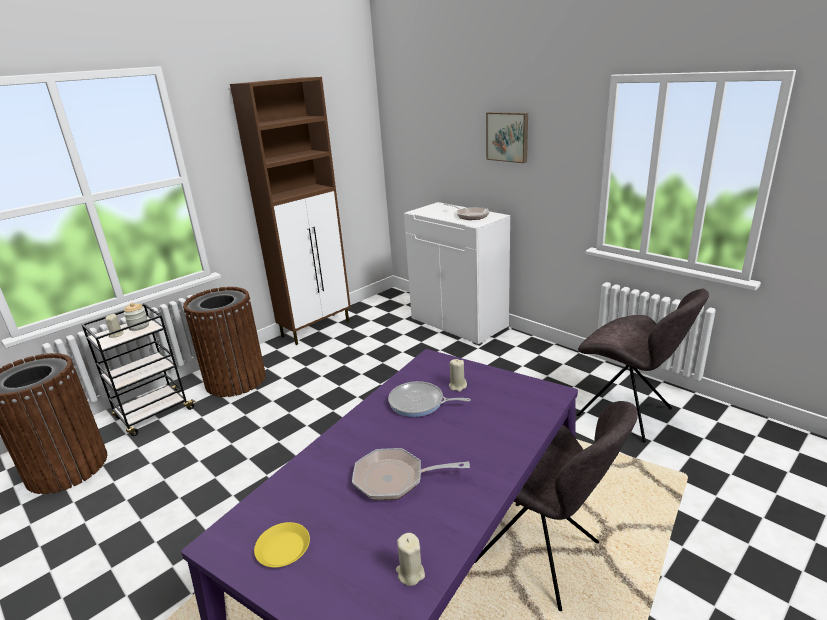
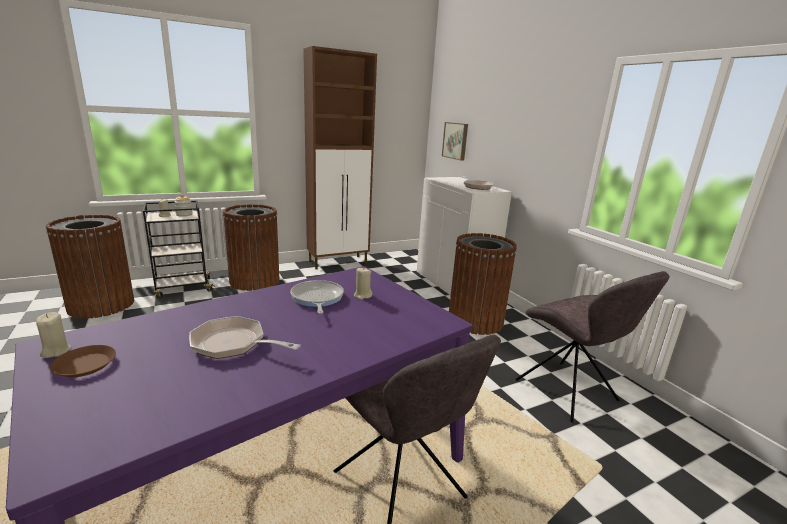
camera: 15 degrees right, 5 degrees down
yellow plate [254,522,310,568] -> brown plate [50,345,116,377]
frying pan [388,381,471,417] -> frying pan turned 45 degrees clockwise [290,280,344,314]
beige candle [396,533,425,586] -> beige candle moved to [36,312,71,358]
picture [486,112,528,163] -> picture moved to [442,122,468,161]
none -> brown trash can [449,233,517,335]

